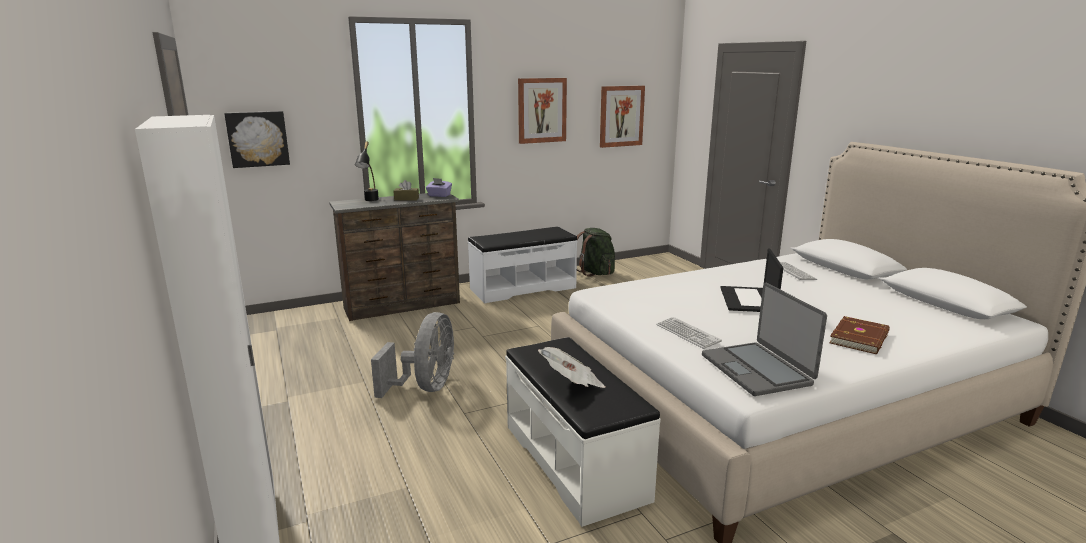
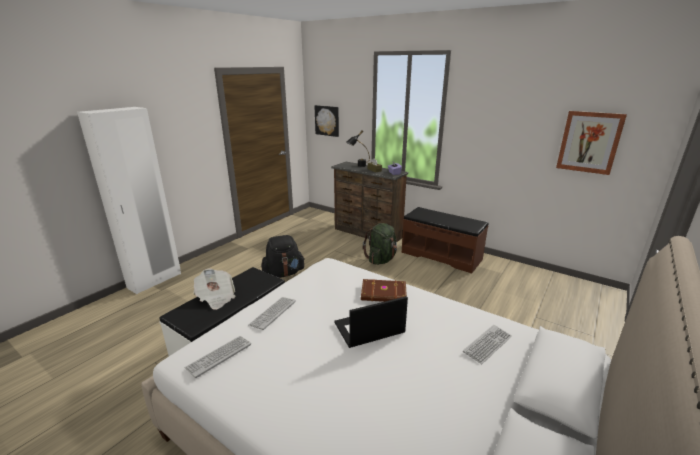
camera: 60 degrees right, 5 degrees up
grey fan [371,312,454,398] -> black backpack [261,235,305,278]
white bench [468,226,578,303] -> brown bench [402,207,489,273]
picture [518,78,567,144] -> none
green backpack [577,228,615,277] -> green backpack moved to [362,223,397,265]
laptop [702,282,827,396] -> keyboard [185,336,251,378]
brown book [829,316,890,354] -> brown book moved to [361,279,407,302]

